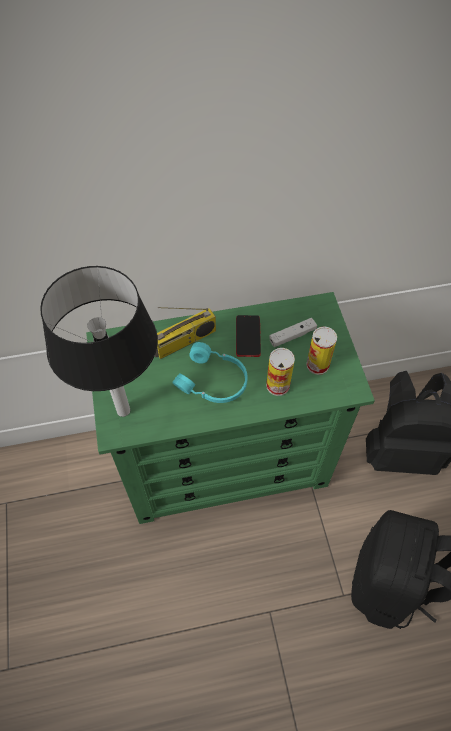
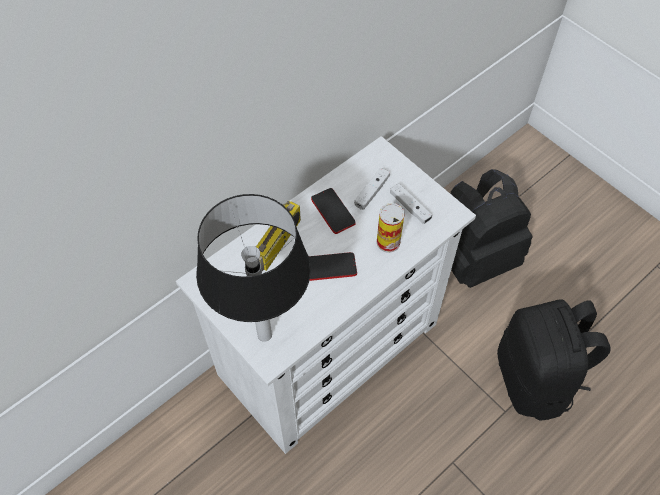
camera: 30 degrees left, 0 degrees up
green dresser [86,292,375,524] -> white dresser [176,136,476,454]
turquoise headphones [172,342,248,403] -> phone [309,252,357,281]
can [306,326,337,375] -> white game controller [390,183,432,224]

